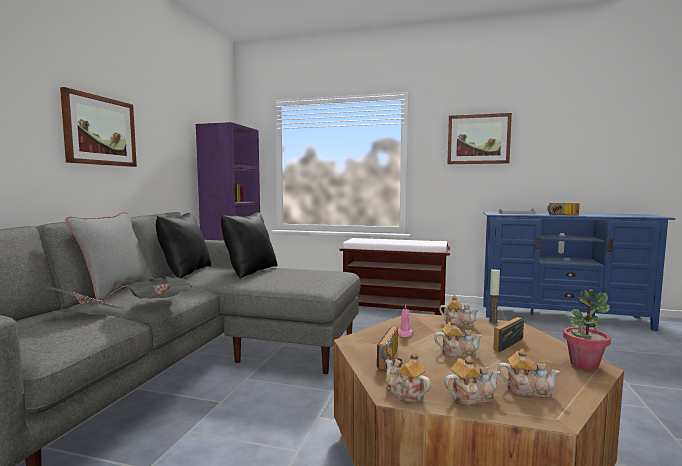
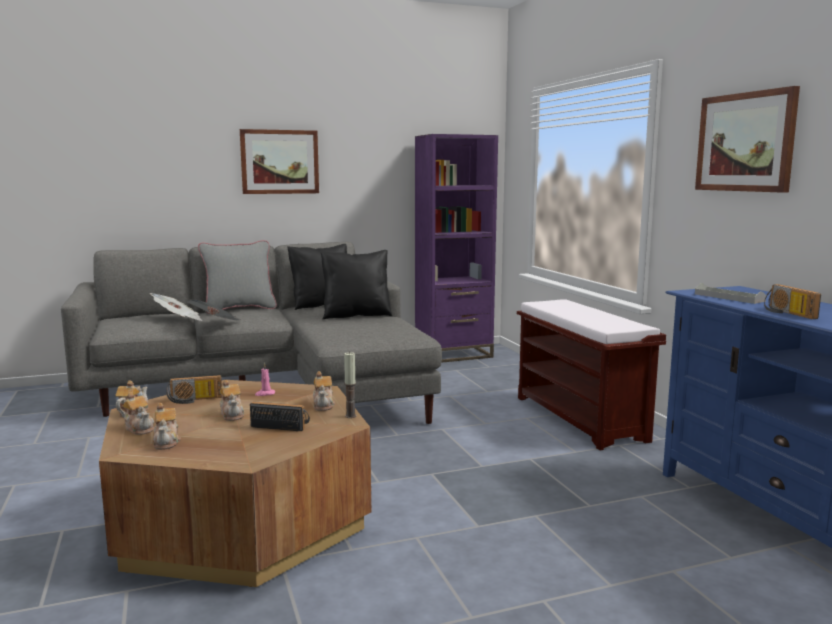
camera: 55 degrees right, 5 degrees up
potted plant [563,289,611,370] -> none

